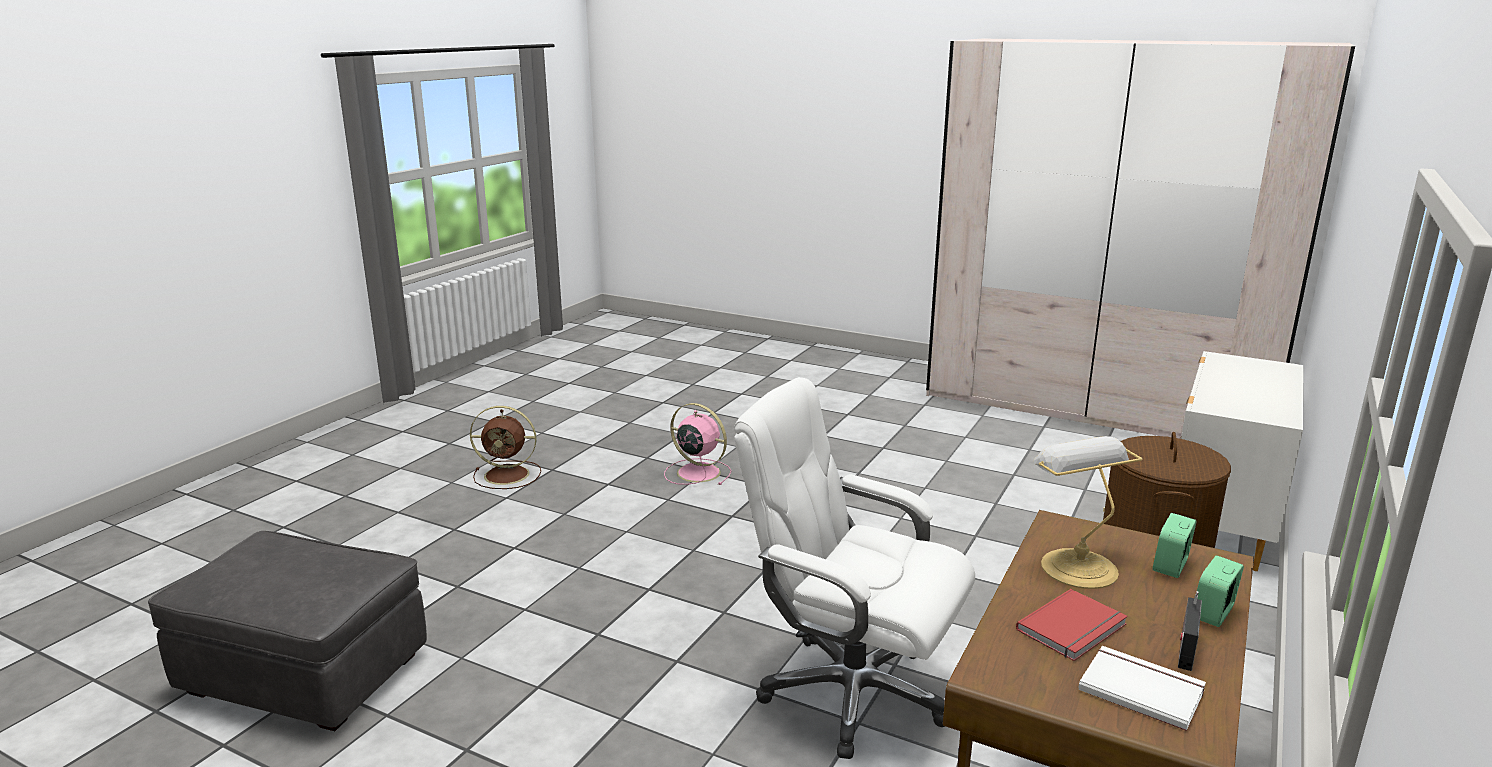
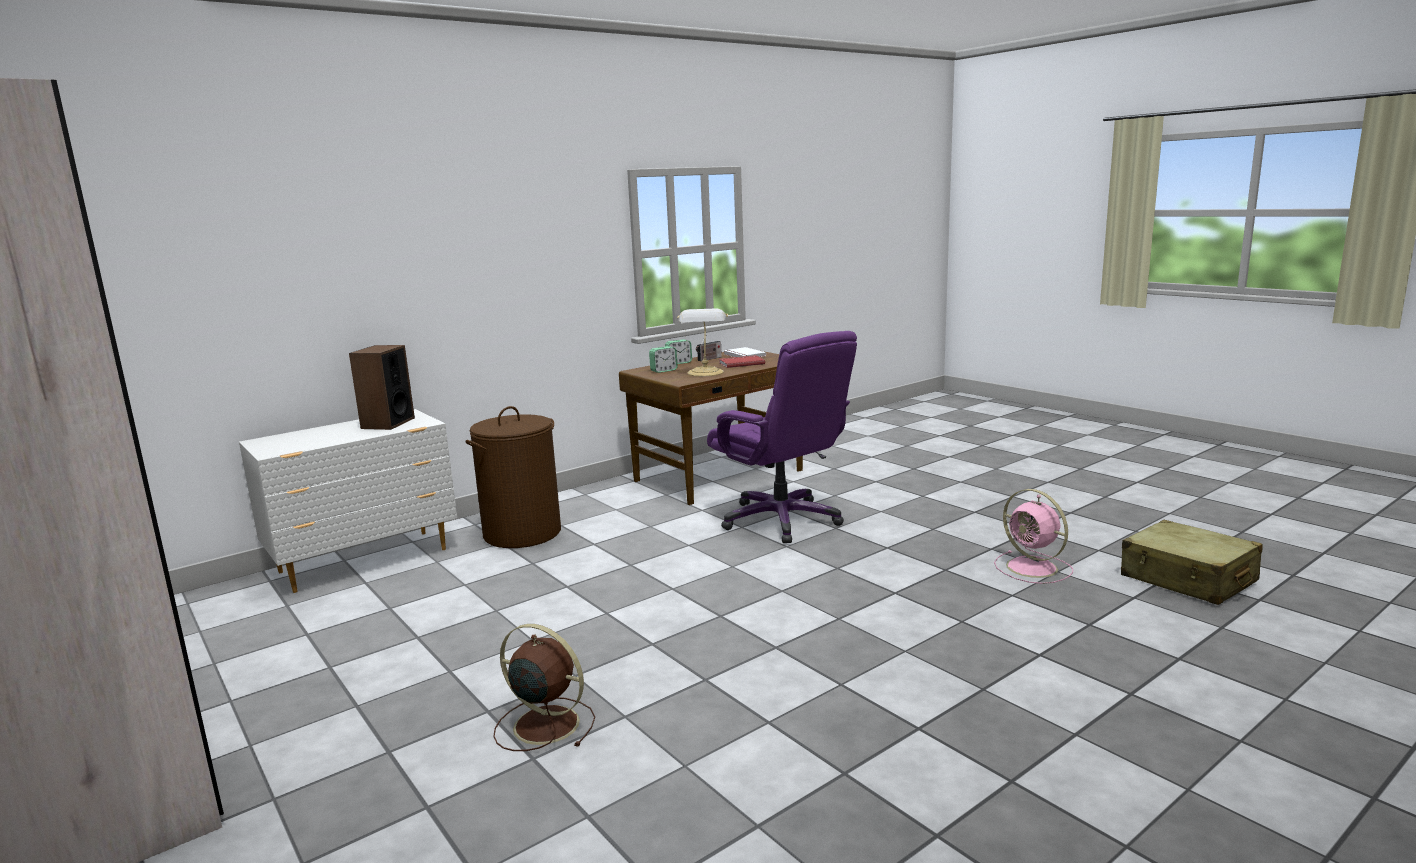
camera: 155 degrees left, 5 degrees down
grey ottoman [148,531,427,731] -> beige suitcase [1121,520,1263,605]
brown fan [470,406,541,489] -> brown fan moved to [494,624,595,751]
pink fan [664,403,731,485] -> pink fan moved to [994,489,1073,584]
white office chair [734,377,975,759] -> purple office chair [707,331,857,543]
none -> speaker [349,345,415,430]

